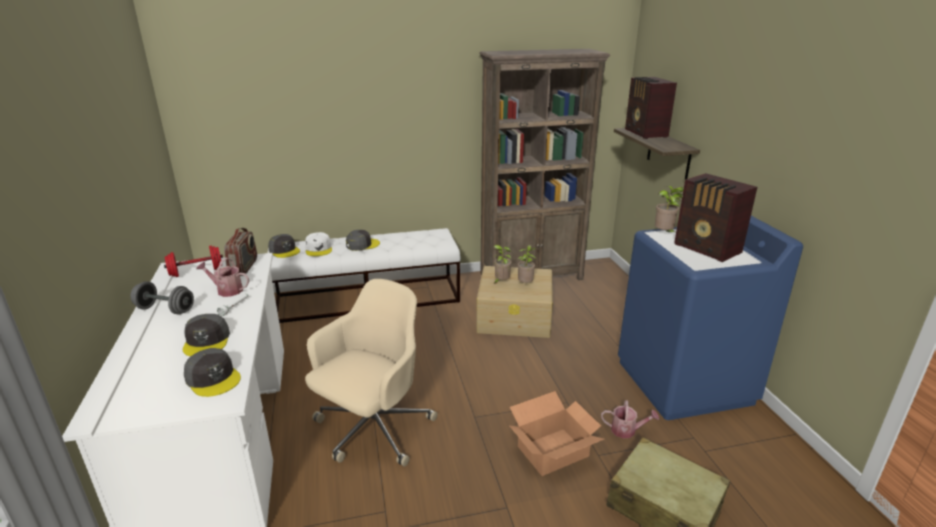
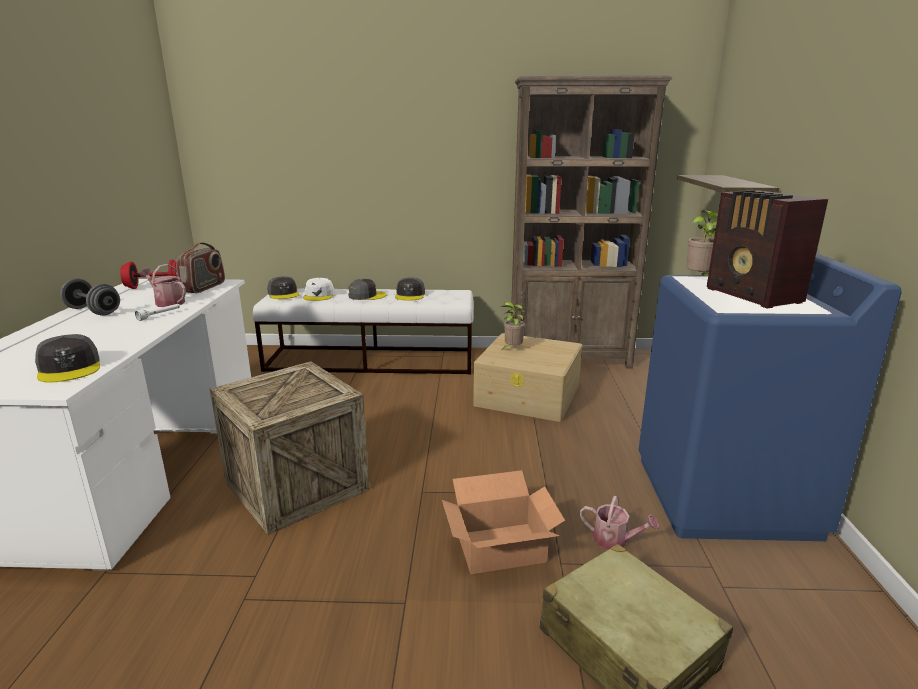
camera: 15 degrees right, 5 degrees down
grey cap [183,314,230,356] -> grey cap moved to [395,277,425,301]
beige office chair [305,279,438,467] -> crate [210,361,370,535]
potted plant [517,245,536,283] -> none
radio [625,77,677,139] -> none

